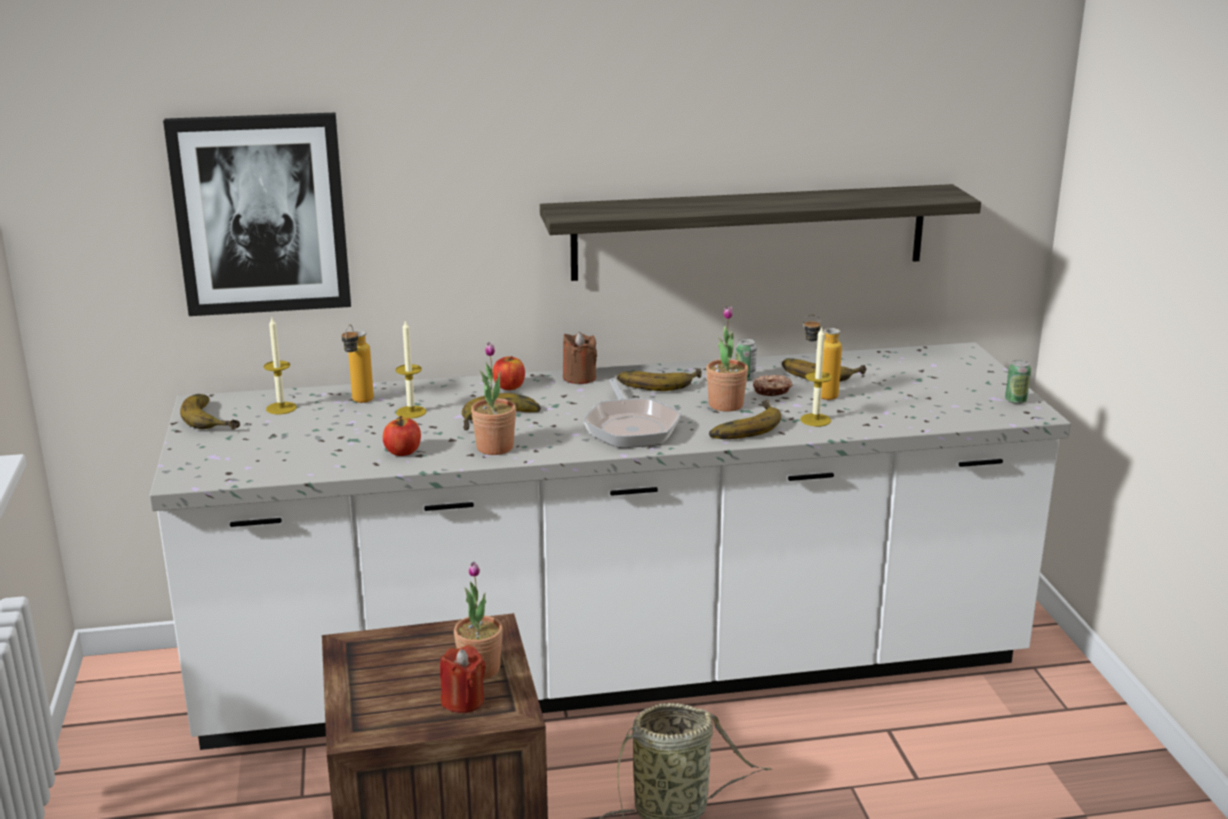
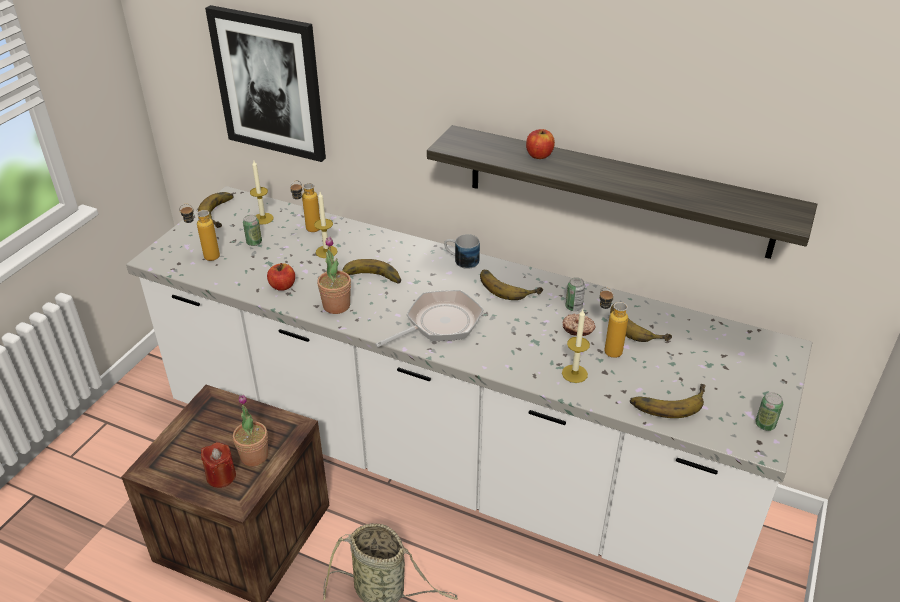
camera: 35 degrees right, 15 degrees up
apple [493,356,525,390] -> apple moved to [526,129,555,159]
brown candle [563,332,597,384] -> mug [444,234,480,269]
frying pan [583,378,681,448] -> frying pan turned 150 degrees counterclockwise [375,290,484,347]
potted plant [706,306,748,412] -> none
banana [709,400,781,439] -> banana moved to [630,384,706,418]
none -> bottle [179,204,220,261]
none -> can [243,215,262,246]

